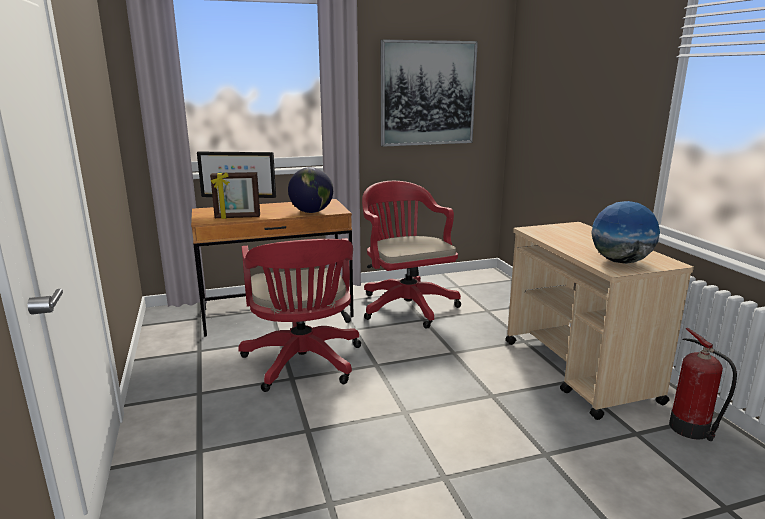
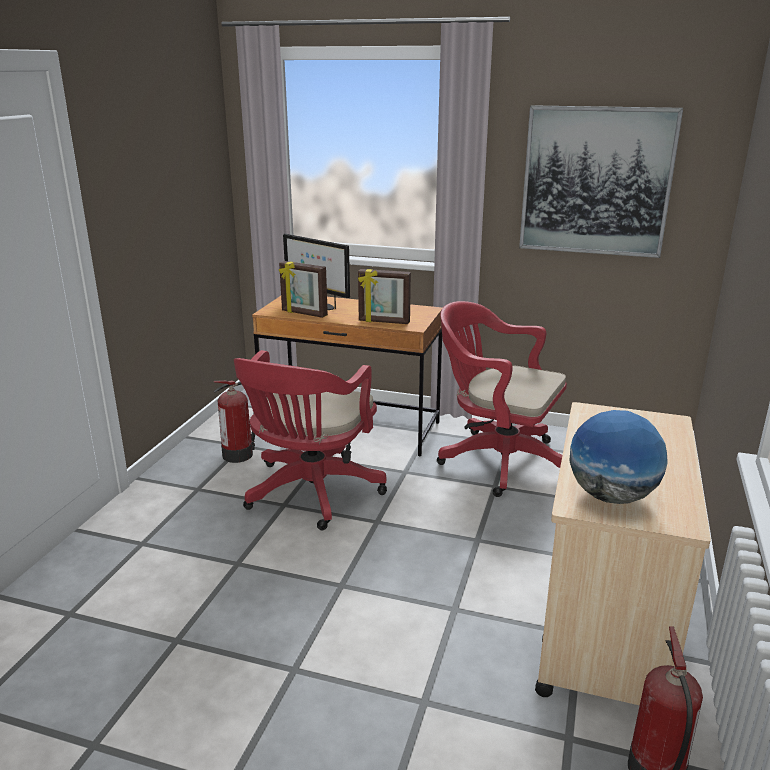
camera: 35 degrees right, 5 degrees up
globe [288,167,333,213] -> picture frame [358,269,411,324]
red office chair [362,181,461,329] -> red office chair turned 75 degrees counterclockwise [437,301,567,497]
none -> fire extinguisher [213,380,255,463]

